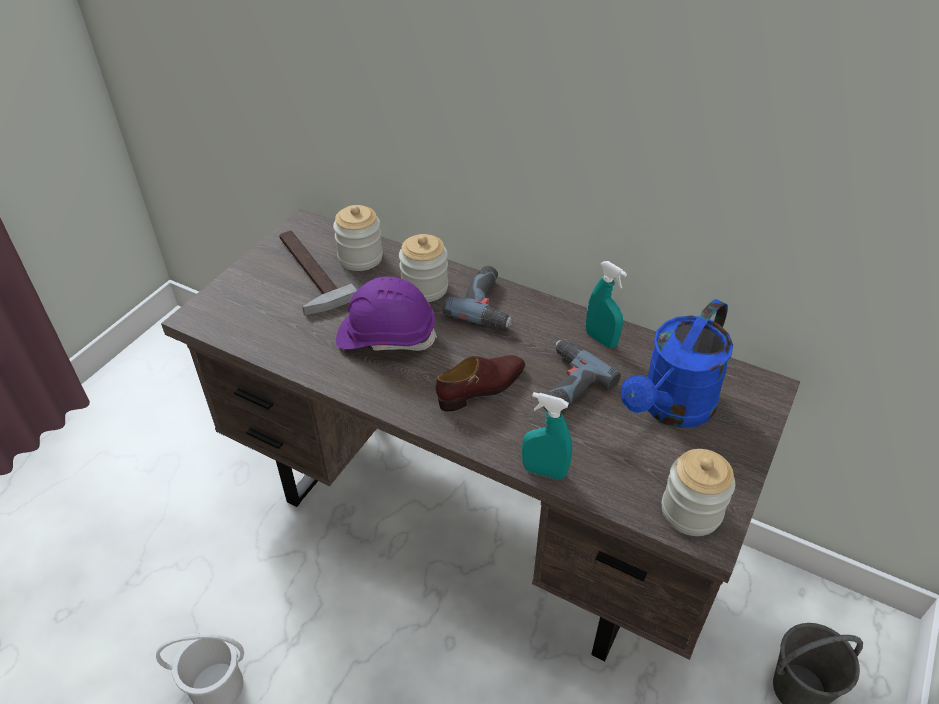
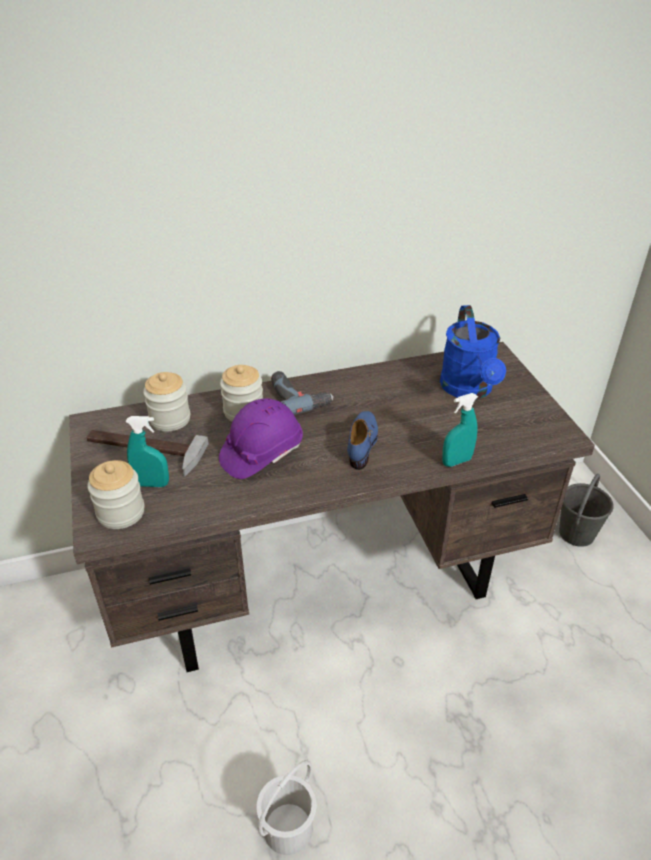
camera: 45 degrees left, 5 degrees down
brown shoe [436,355,525,411] -> blue shoe [347,411,378,470]
power drill [543,339,621,412] -> none
turquoise spray bottle [586,261,627,348] -> turquoise spray bottle moved to [126,416,169,487]
jar [662,449,735,536] -> jar moved to [87,460,144,529]

